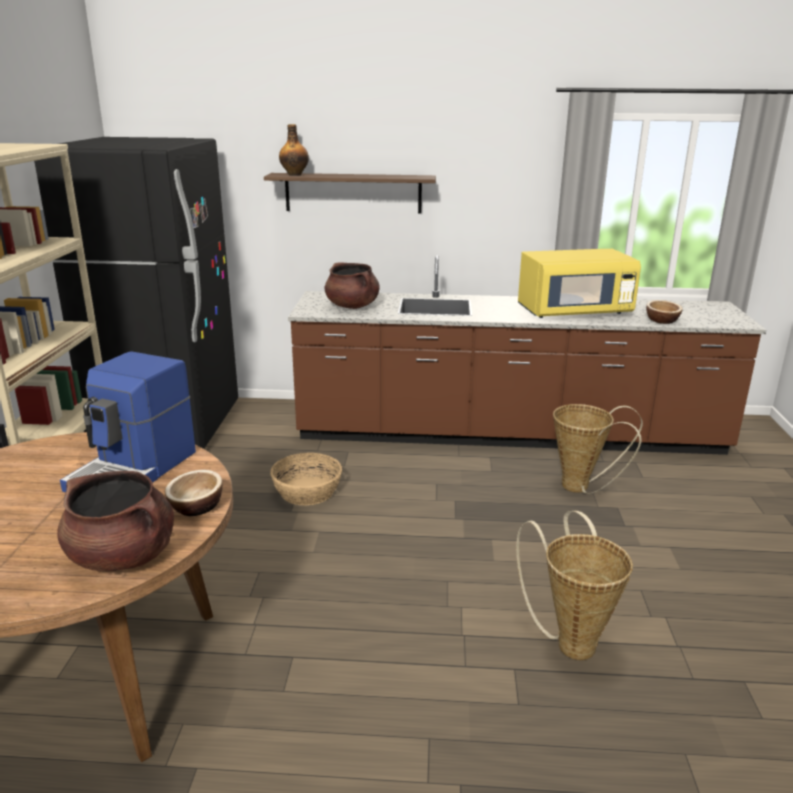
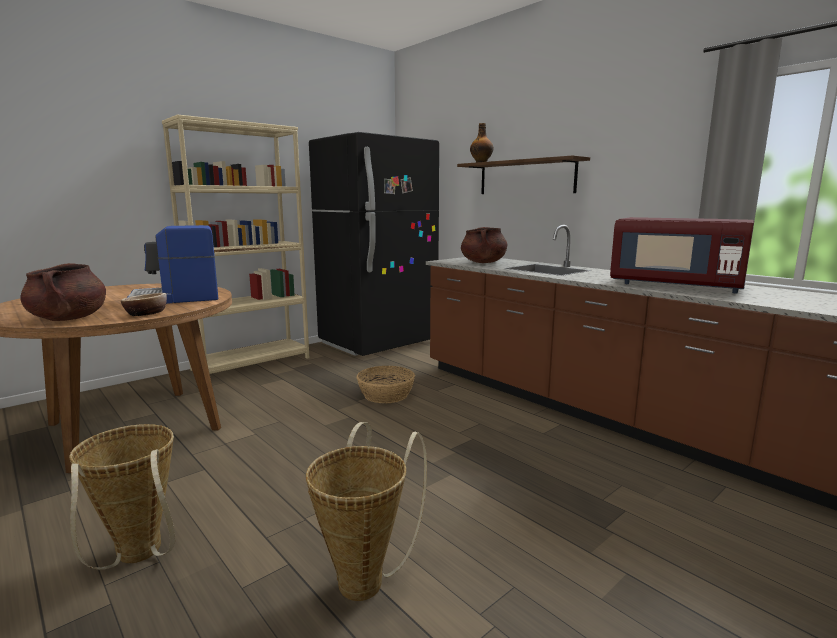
camera: 45 degrees right, 10 degrees down
yellow microwave [518,249,641,318] -> red microwave [610,217,754,294]
basket [553,404,643,494] -> basket moved to [69,424,175,570]
bowl [646,300,683,324] -> none

